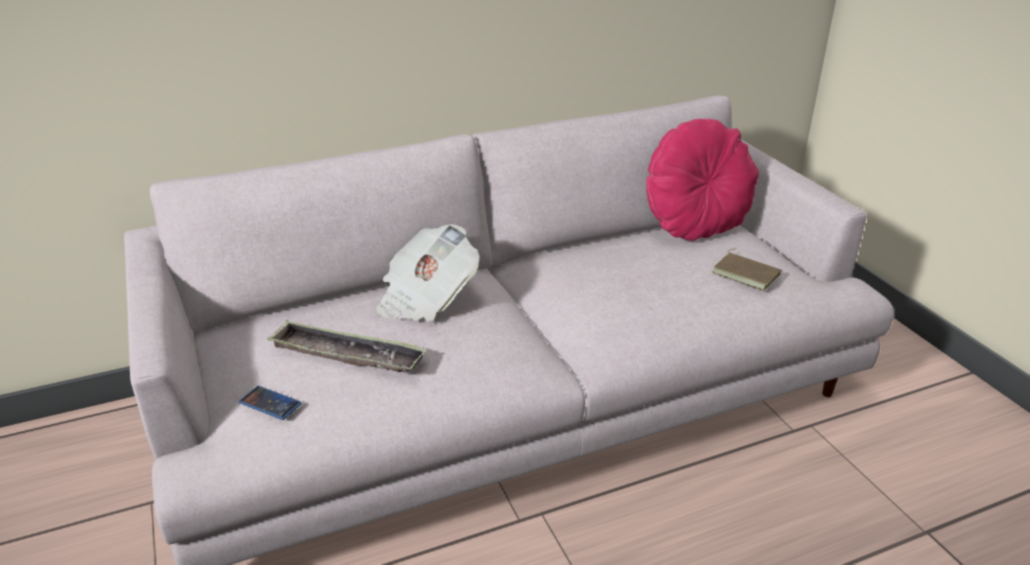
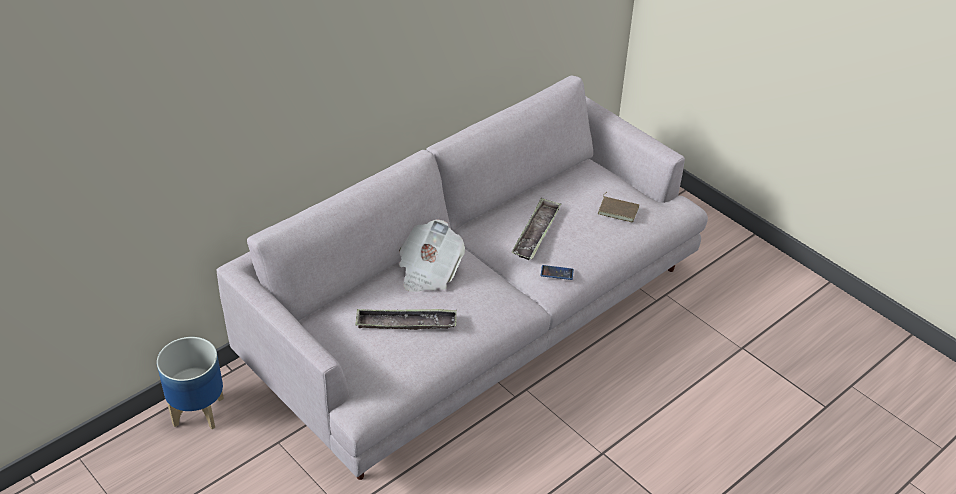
camera: 20 degrees left, 10 degrees up
phone [239,386,302,420] -> phone moved to [540,265,574,280]
pink pillow [646,119,759,241] -> none
none -> planter [157,337,224,429]
none -> tray [511,198,561,260]

